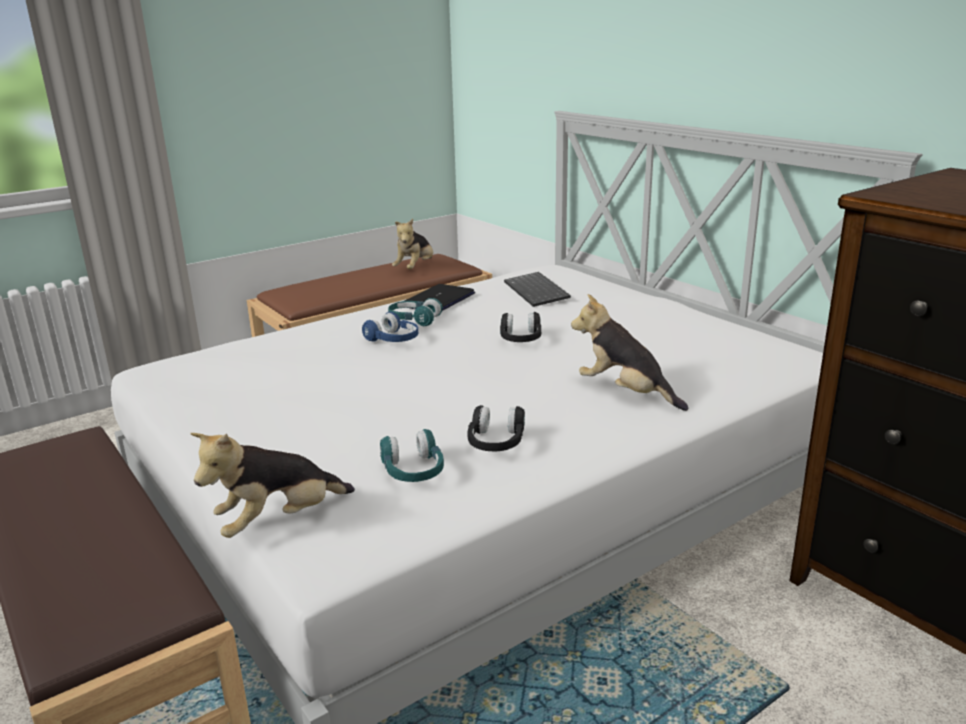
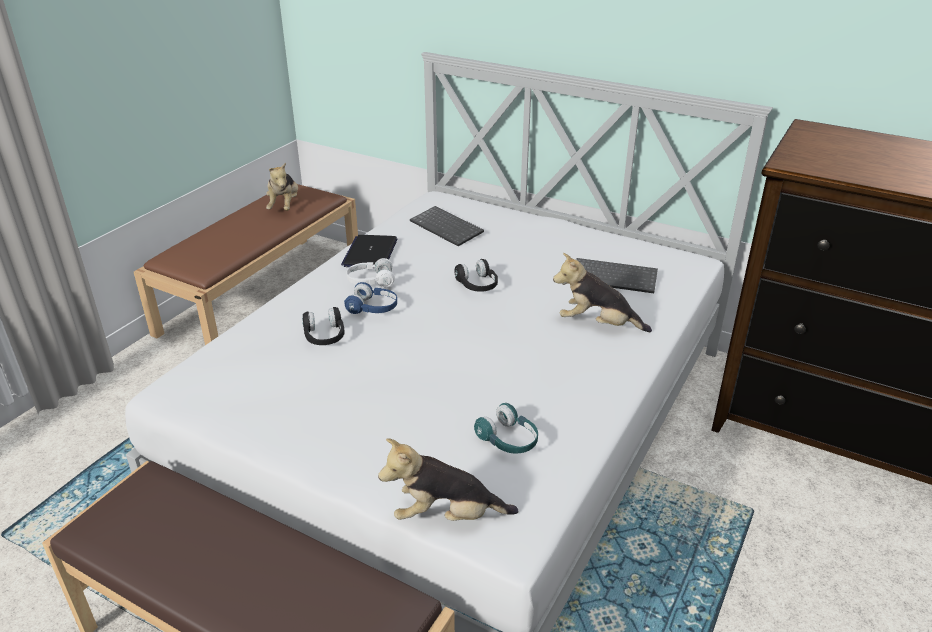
camera: 25 degrees left, 10 degrees up
plush toy [190,433,355,538] -> plush toy turned 60 degrees clockwise [378,438,518,521]
turquoise headphones [388,298,443,326] -> white headphones [346,258,395,287]
black headphones [468,405,525,451] -> black headphones moved to [302,307,345,345]
none -> keyboard [576,258,658,293]

